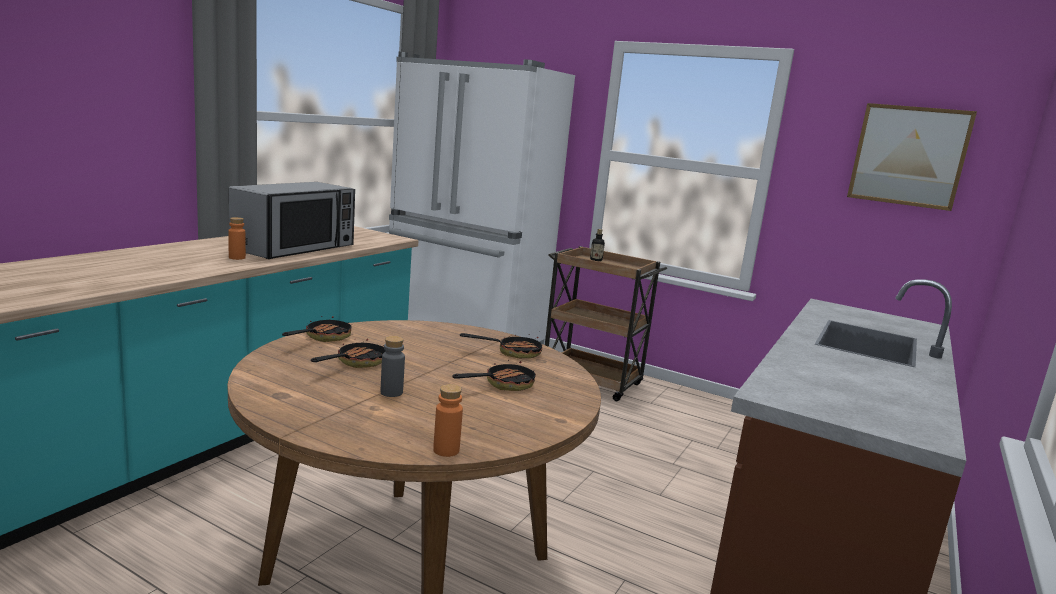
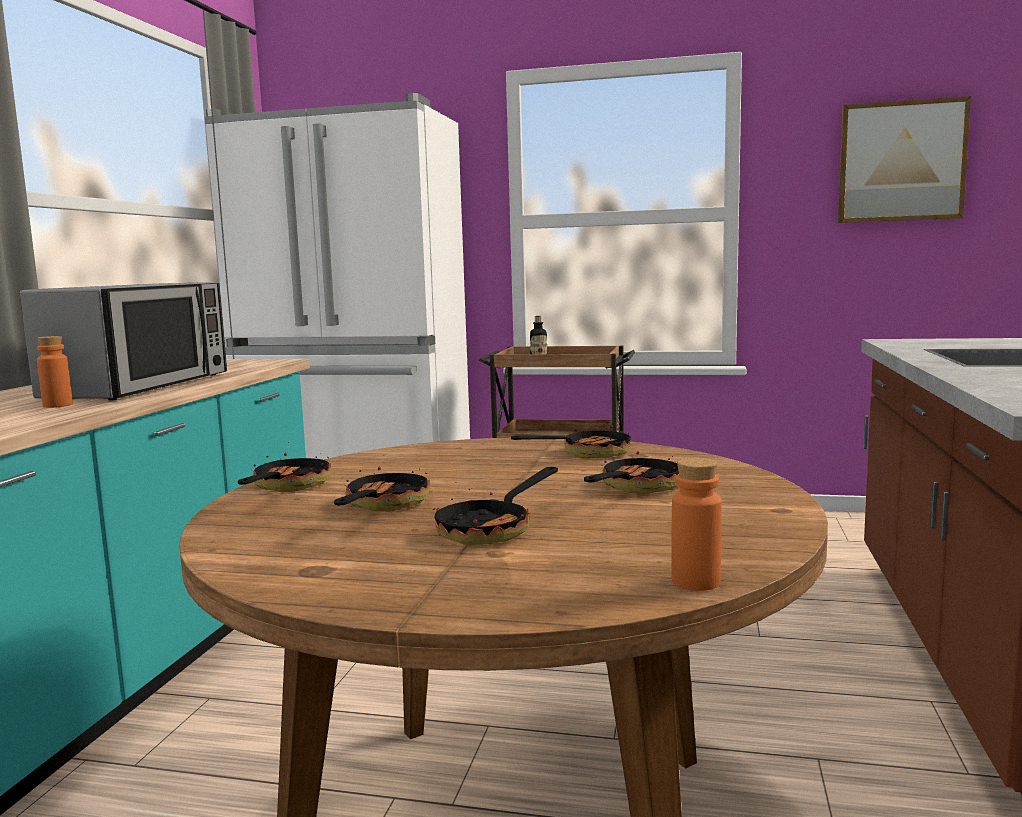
camera: 15 degrees left, 5 degrees down
grey bottle [381,336,405,397] -> frying pan [433,467,558,545]

